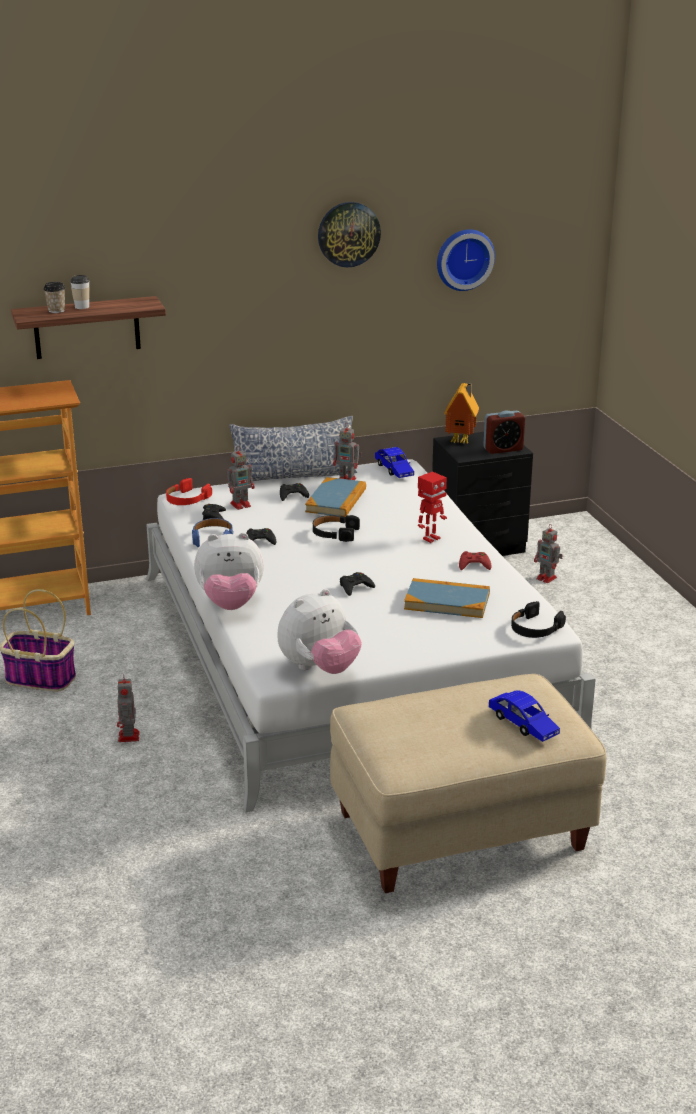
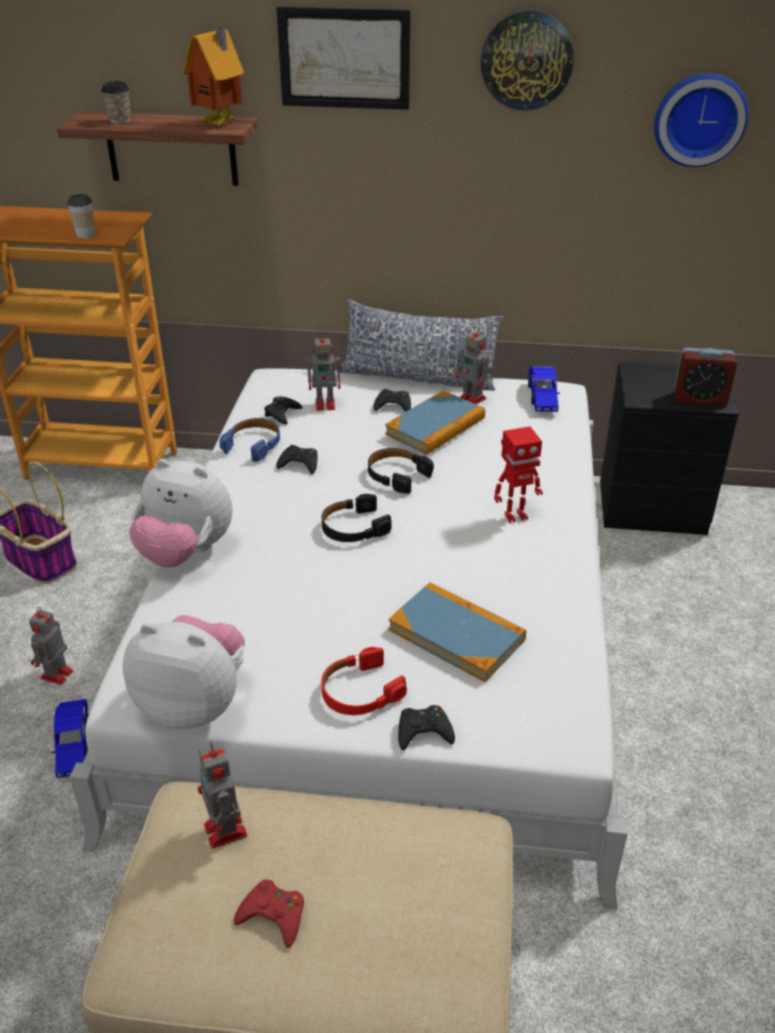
camera: 25 degrees right, 10 degrees up
cup [70,275,90,309] -> cup moved to [67,194,95,238]
red headphones [166,478,212,505] -> red headphones moved to [321,647,407,715]
plush toy [278,589,362,674] -> plush toy turned 150 degrees counterclockwise [122,615,245,729]
black game controller [340,572,375,596] -> black game controller moved to [398,705,455,751]
toy house [444,383,479,444] -> toy house moved to [183,28,244,126]
red game controller [459,551,492,570] -> red game controller moved to [234,879,304,948]
blue toy car [489,690,560,742] -> blue toy car moved to [52,699,89,778]
black headphones [511,601,566,638] -> black headphones moved to [322,494,391,542]
toy robot [534,525,563,583] -> toy robot moved to [198,742,247,849]
none -> picture [276,7,411,110]

